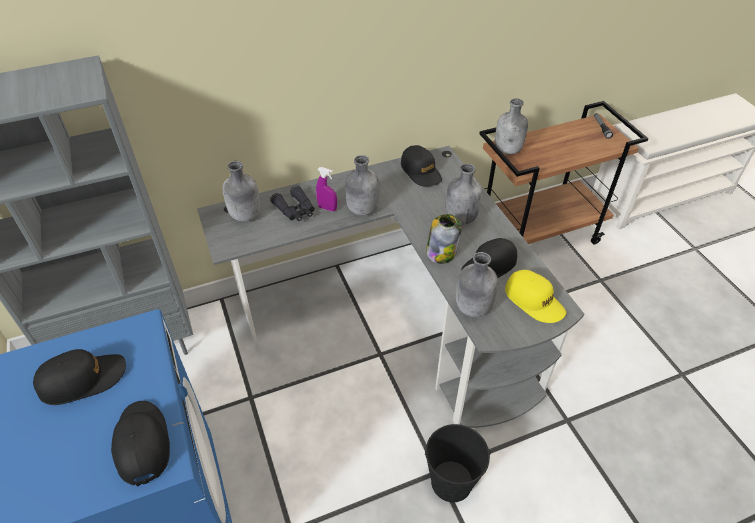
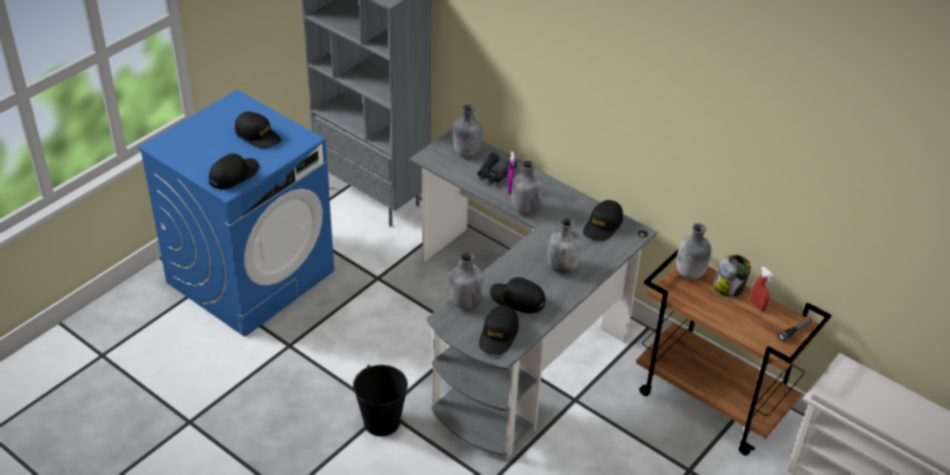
camera: 60 degrees right, 5 degrees down
jar [426,214,462,264] -> jar moved to [713,255,751,297]
yellow cap [505,270,566,323] -> black cap [479,306,519,355]
none -> red spray bottle [751,267,773,311]

